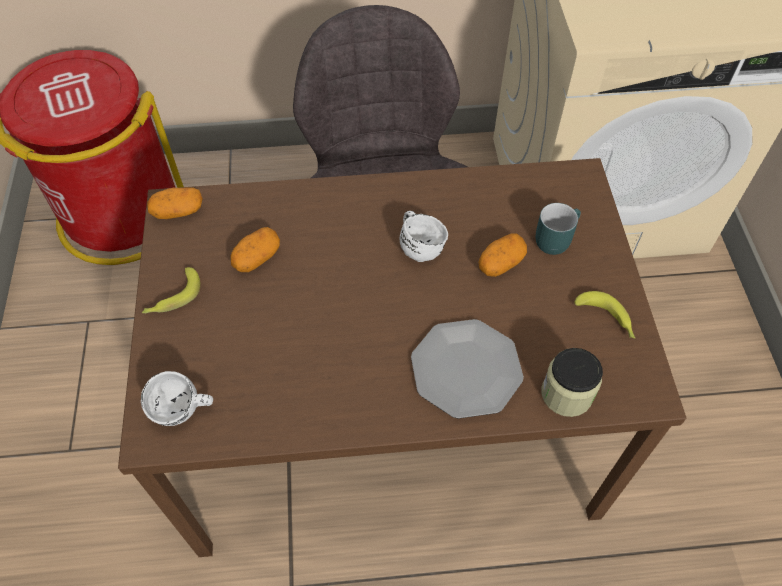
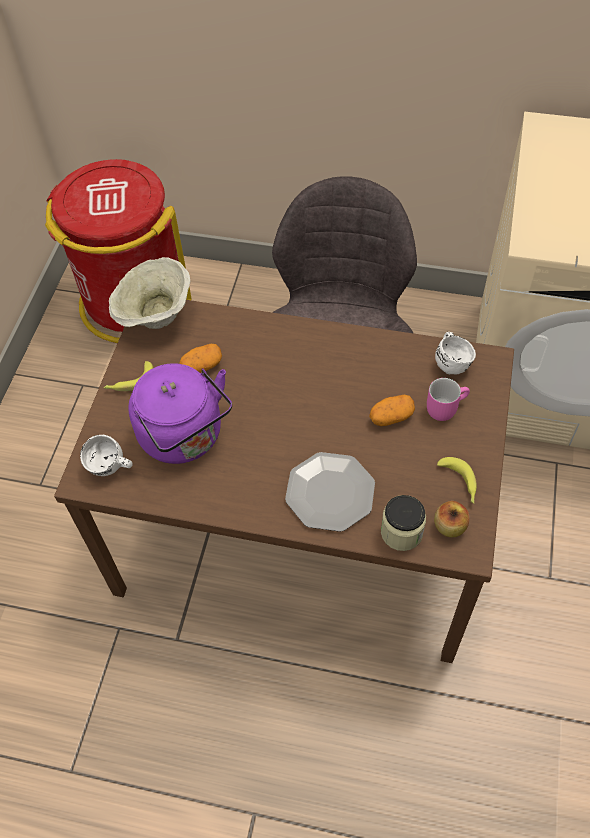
camera: 20 degrees right, 0 degrees up
potato [147,187,203,219] -> beige bowl [109,257,190,329]
white mug [400,211,448,262] -> white mug moved to [435,332,476,374]
turquoise mug [536,203,581,255] -> pink mug [427,378,470,421]
none -> purple kettle [128,363,232,464]
none -> apple [434,501,470,538]

